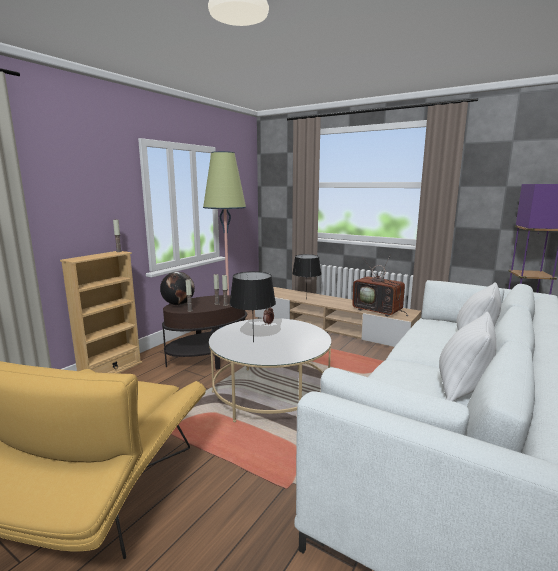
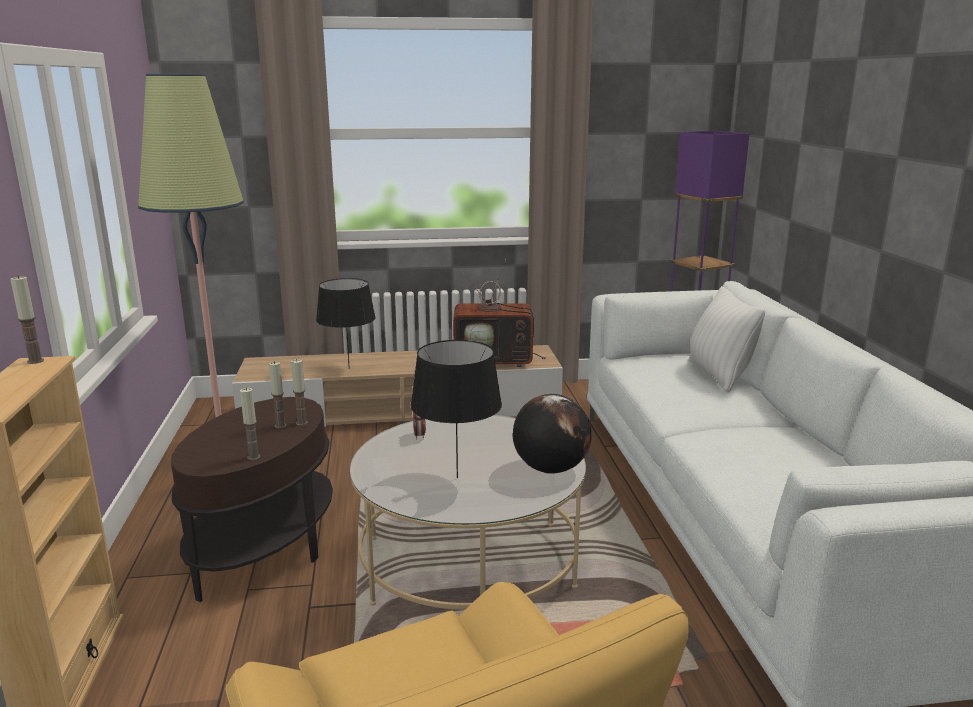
camera: 40 degrees left, 5 degrees up
globe [160,272,195,305] -> globe moved to [513,394,592,474]
white pillow [439,312,496,401] -> none

